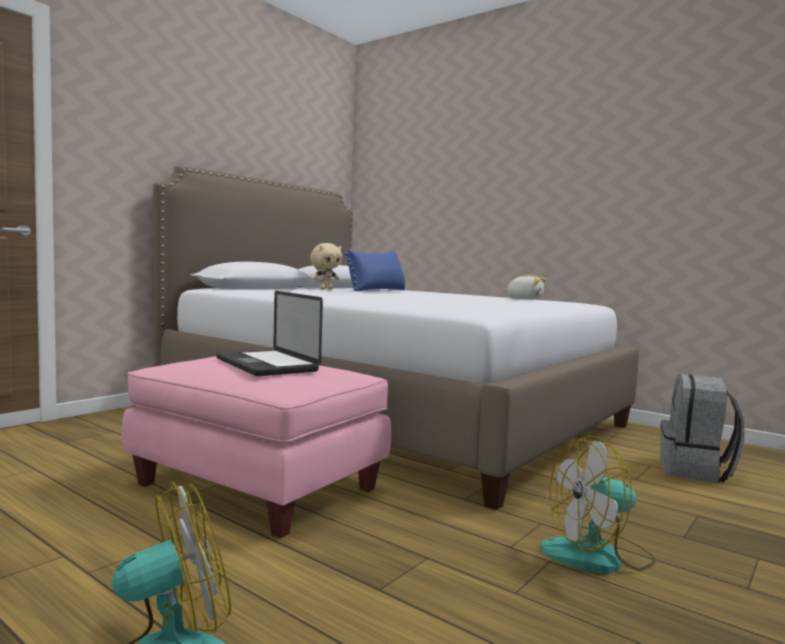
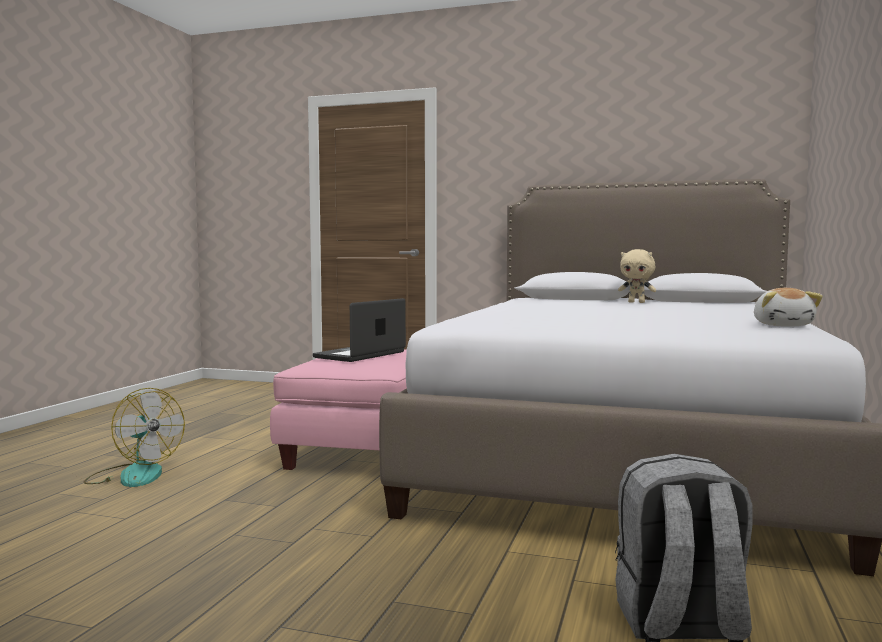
camera: 70 degrees right, 0 degrees up
blue pillow [344,249,405,291] -> none
fan [541,436,656,574] -> none

